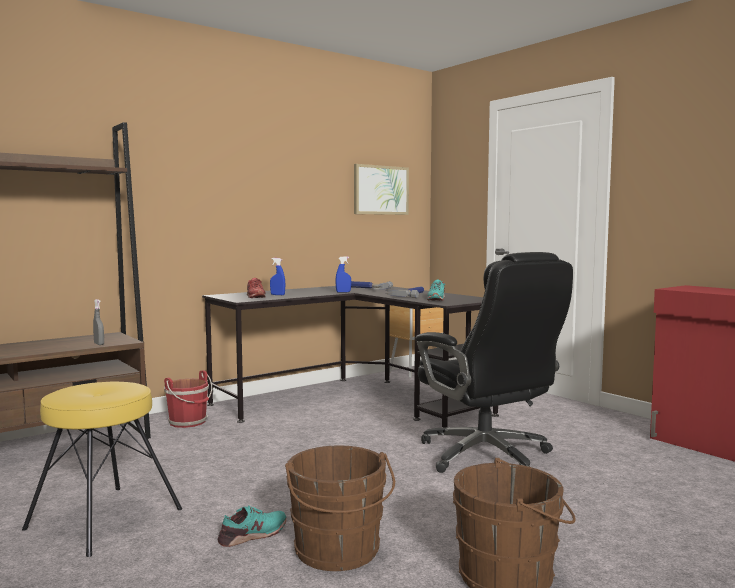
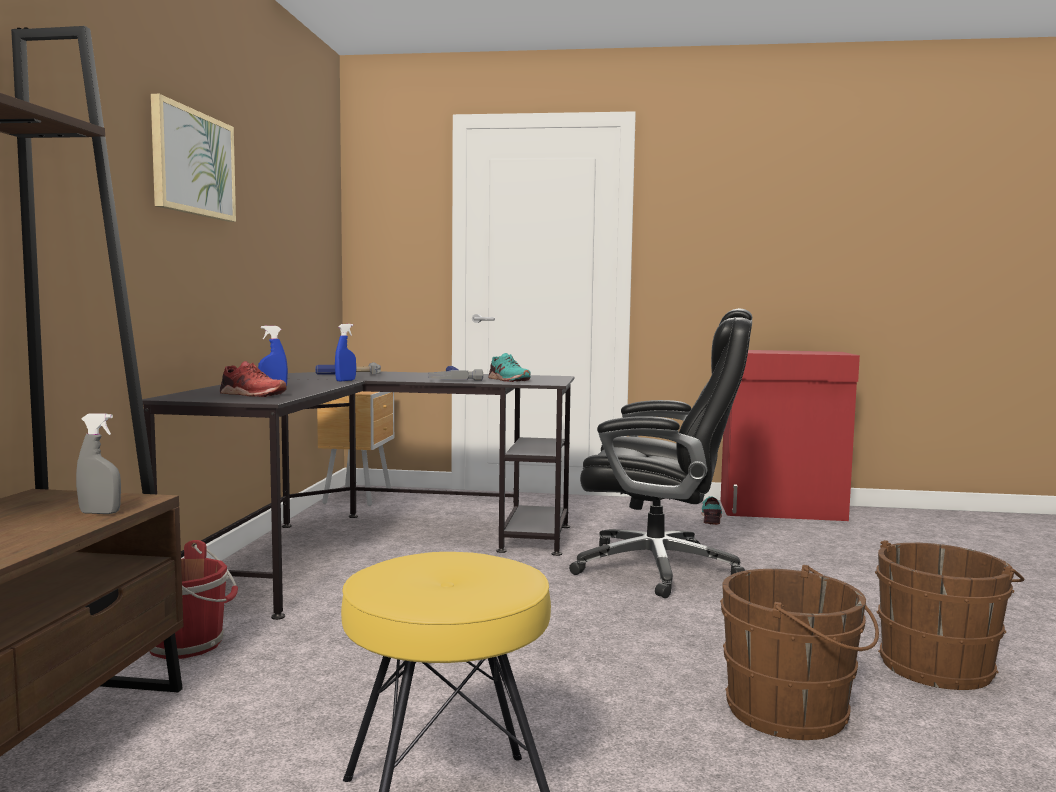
camera: 45 degrees left, 0 degrees up
turquoise shoe [218,506,286,547] -> turquoise shoe moved to [701,496,722,525]
picture [354,164,409,215] -> picture moved to [151,94,236,222]

